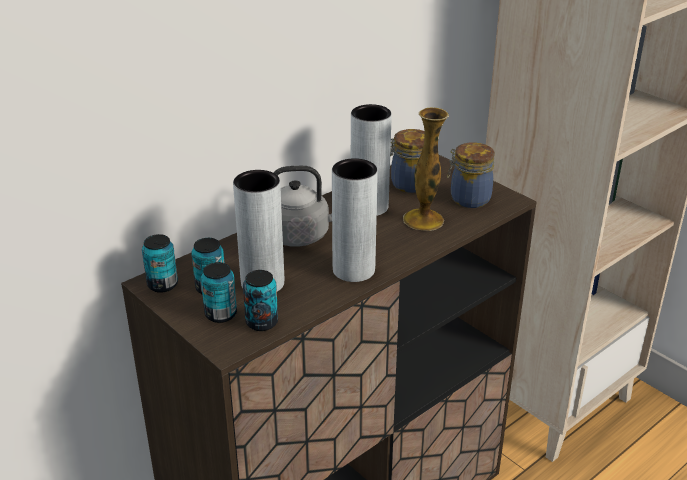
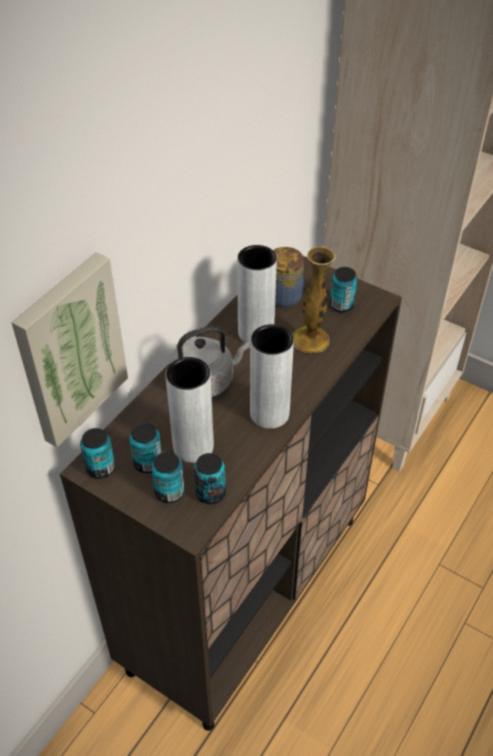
camera: 15 degrees left, 15 degrees up
jar [447,142,495,208] -> can [330,267,358,313]
none -> picture [11,252,128,448]

